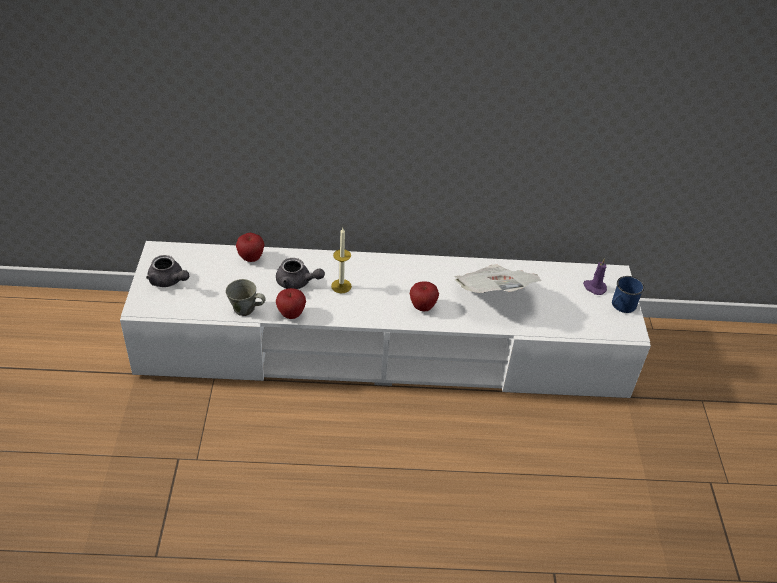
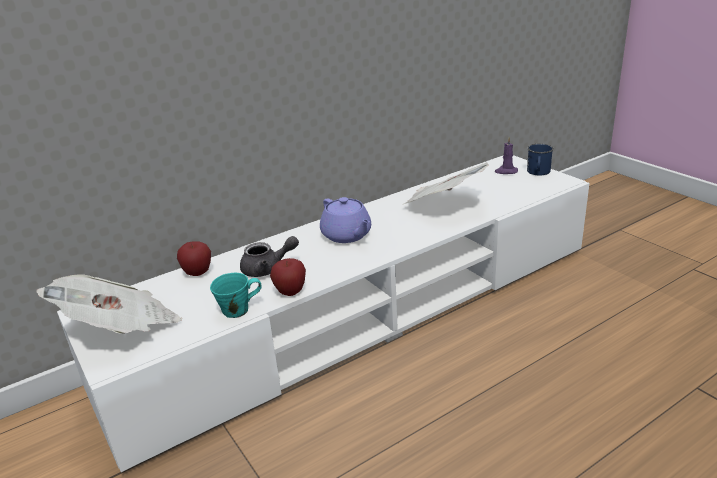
camera: 30 degrees left, 15 degrees down
grey teapot [146,255,189,287] -> newspaper [36,274,182,334]
grey mug [226,279,266,316] -> turquoise mug [210,273,262,318]
candle [331,228,352,293] -> none
apple [410,281,439,311] -> none
none -> purple teapot [320,197,371,243]

